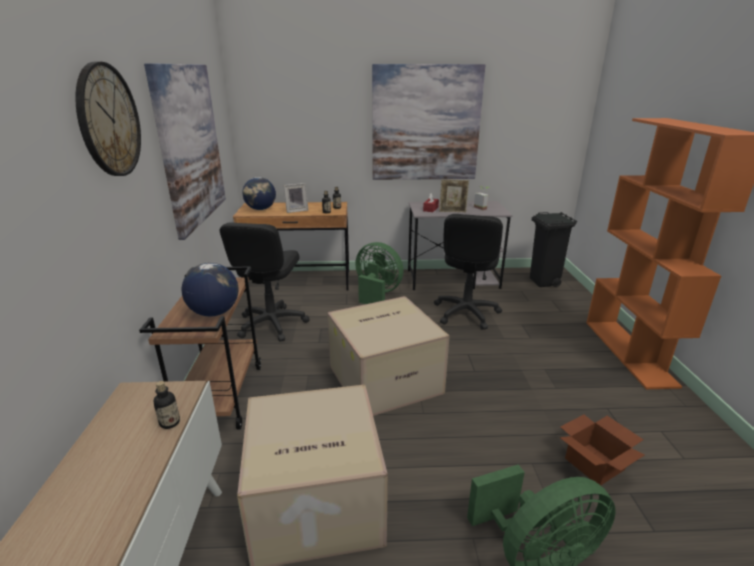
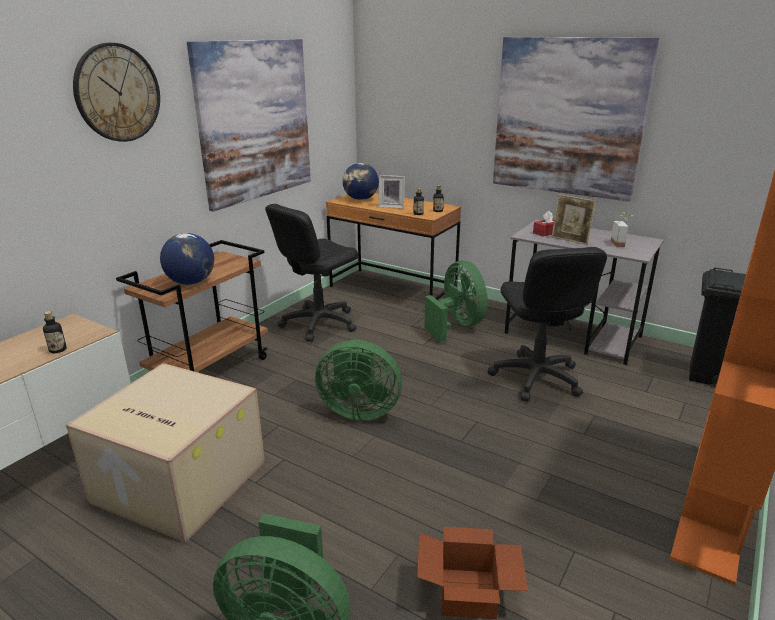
camera: 35 degrees right, 0 degrees up
cardboard box [327,296,449,416] -> green fan [315,340,402,421]
black office chair [434,214,503,330] -> black office chair turned 60 degrees counterclockwise [488,247,607,401]

